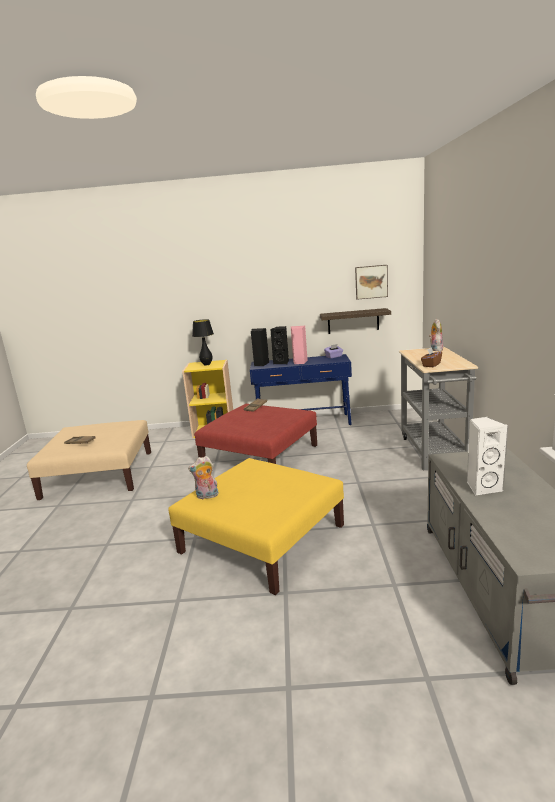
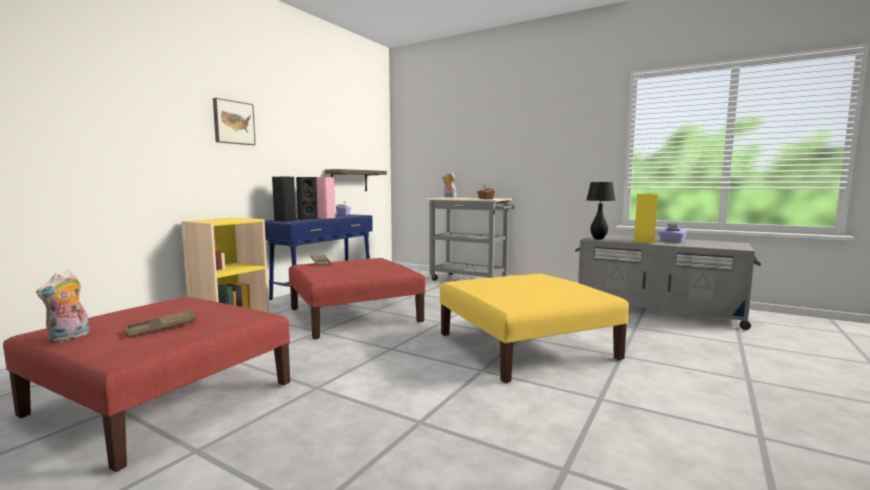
camera: 60 degrees left, 10 degrees down
beige ottoman [27,420,151,500] -> red ottoman [3,296,290,472]
plush toy [188,456,219,499] -> plush toy moved to [36,270,89,343]
black table lamp [192,319,214,365] -> black table lamp moved to [587,182,615,240]
picture [355,265,388,300] -> picture moved to [213,98,256,145]
white speaker [467,417,508,495] -> yellow speaker [634,194,658,243]
none -> purple tissue box [659,224,687,242]

